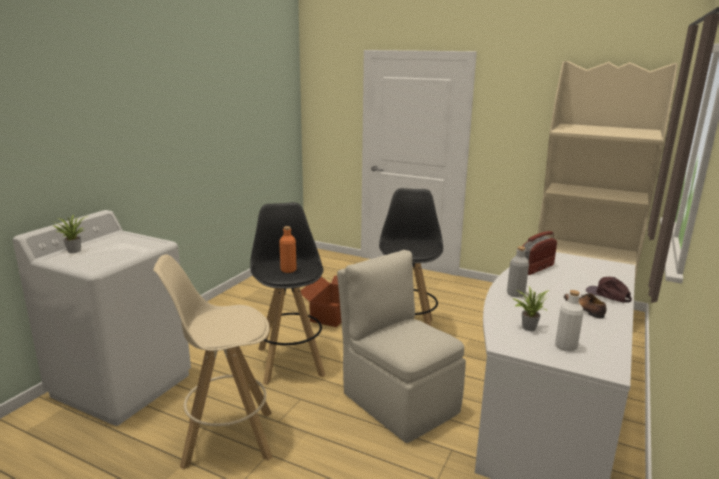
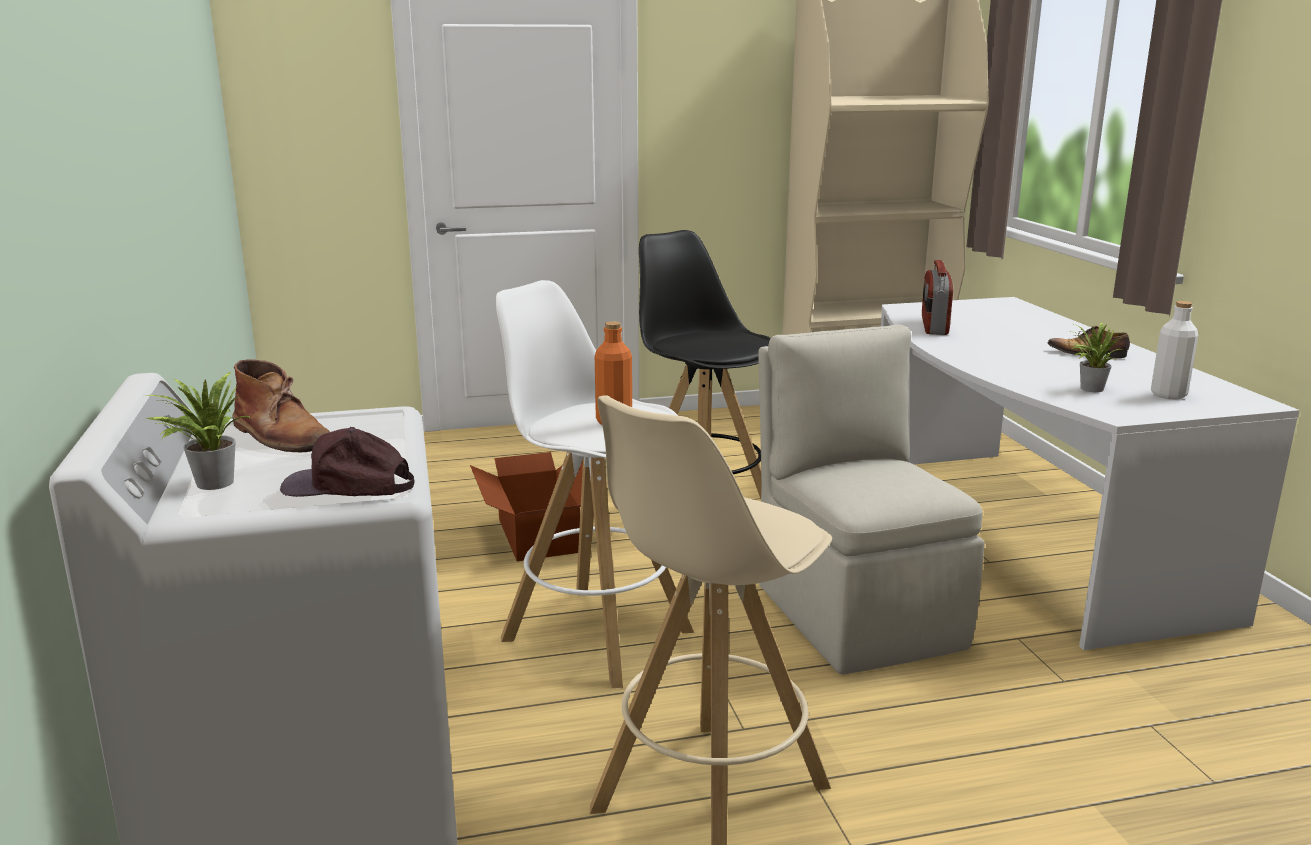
camera: 40 degrees left, 0 degrees up
black stool [250,202,325,385] -> white stool [496,280,694,688]
beige chair [337,250,466,443] -> beige chair turned 60 degrees clockwise [758,325,985,674]
grey bottle [507,246,529,297] -> none
brown cap [586,277,632,303] -> brown cap moved to [280,427,414,497]
none -> brown boot [232,359,330,453]

